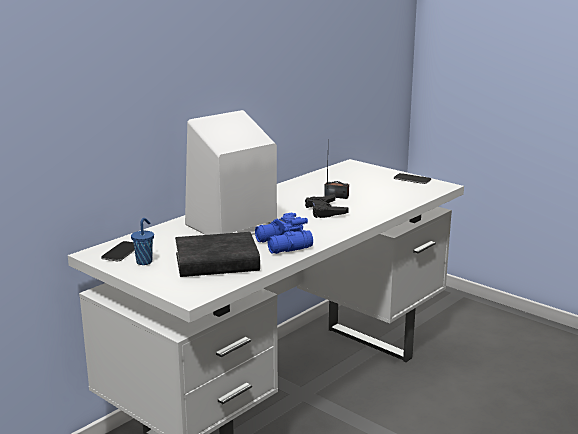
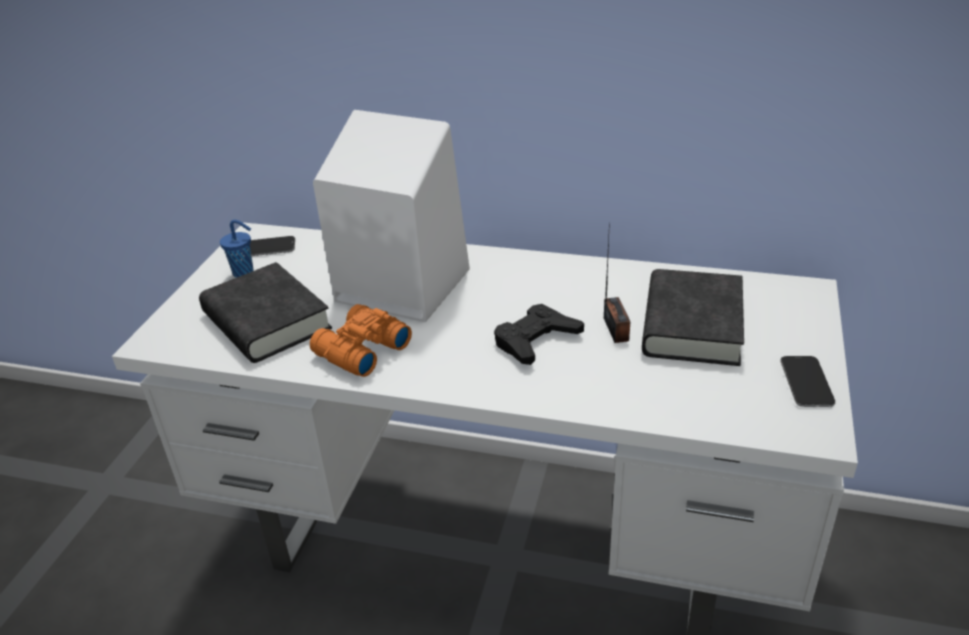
camera: 65 degrees right, 15 degrees up
blue binoculars [255,212,313,254] -> orange binoculars [310,304,412,377]
none -> black book [642,269,744,366]

